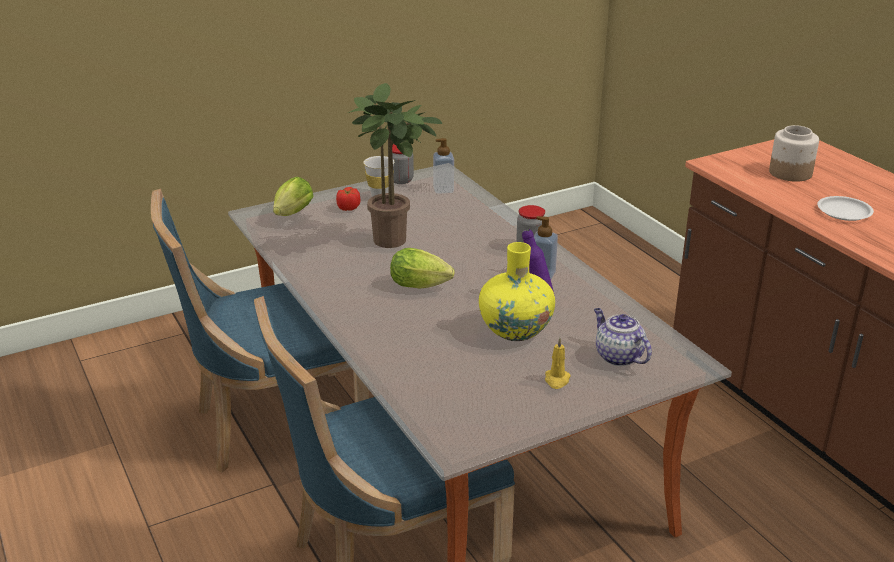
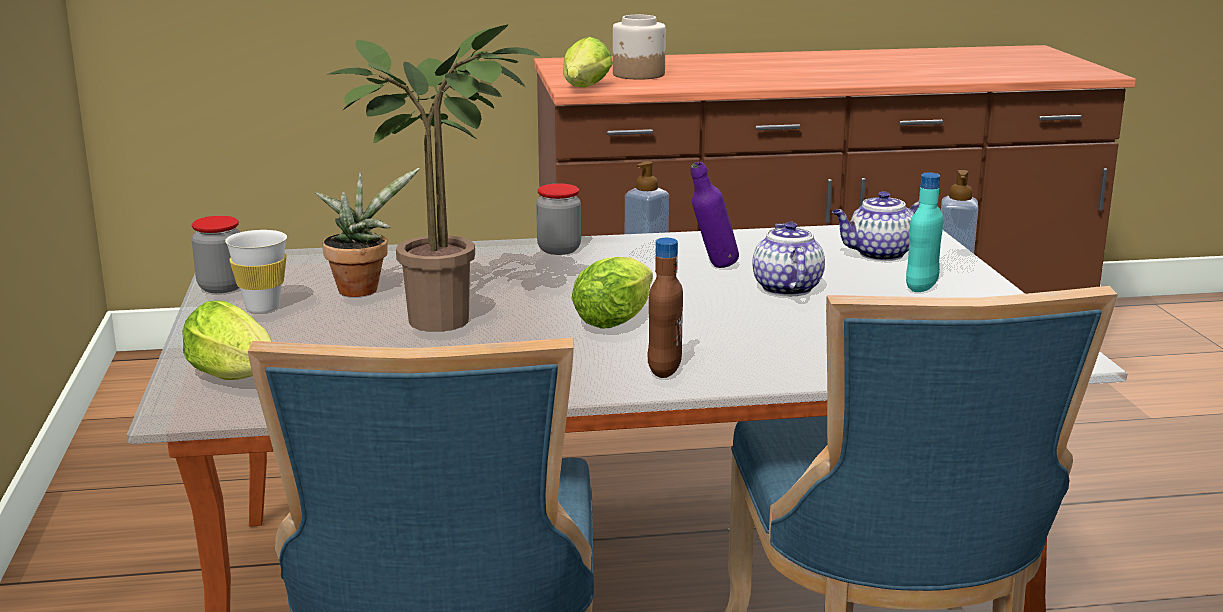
camera: 70 degrees left, 10 degrees down
tomato [336,187,360,211] -> none
soap dispenser [433,138,454,194] -> soap dispenser moved to [939,170,978,272]
yellow vase [479,242,555,341] -> teapot [752,221,825,296]
yellow candle [545,338,571,389] -> turquoise bottle [906,173,943,292]
white plate [817,196,874,221] -> none
none -> potted plant [315,168,420,297]
none -> lettuce [563,37,613,87]
none -> brown bottle [648,238,683,378]

